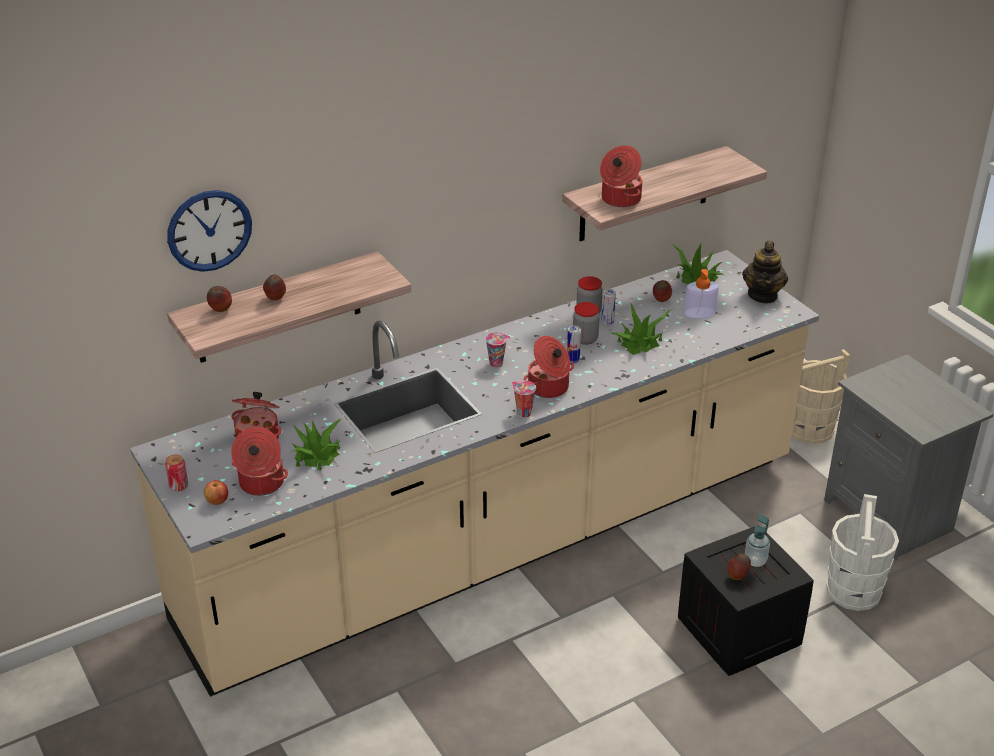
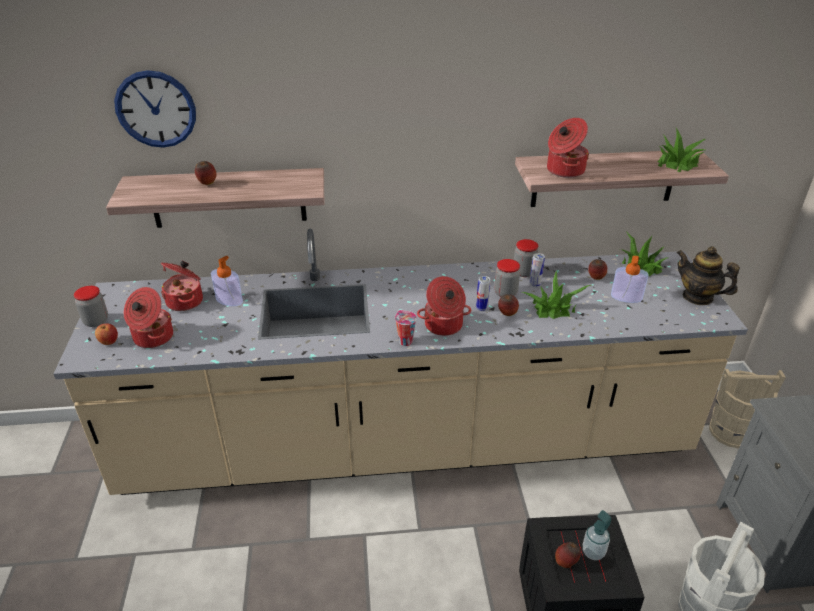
camera: 25 degrees right, 0 degrees up
can [165,454,188,491] -> jar [74,286,108,327]
apple [207,286,232,312] -> apple moved to [498,294,519,316]
potted plant [290,418,341,470] -> potted plant moved to [658,128,705,172]
cup [485,332,511,368] -> none
teapot [742,241,788,303] -> teapot turned 90 degrees clockwise [677,247,740,305]
none -> soap dispenser [211,256,243,306]

